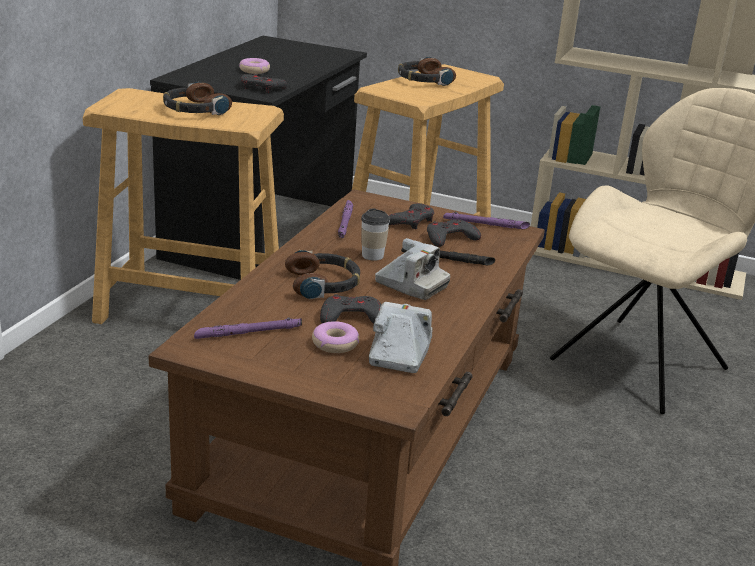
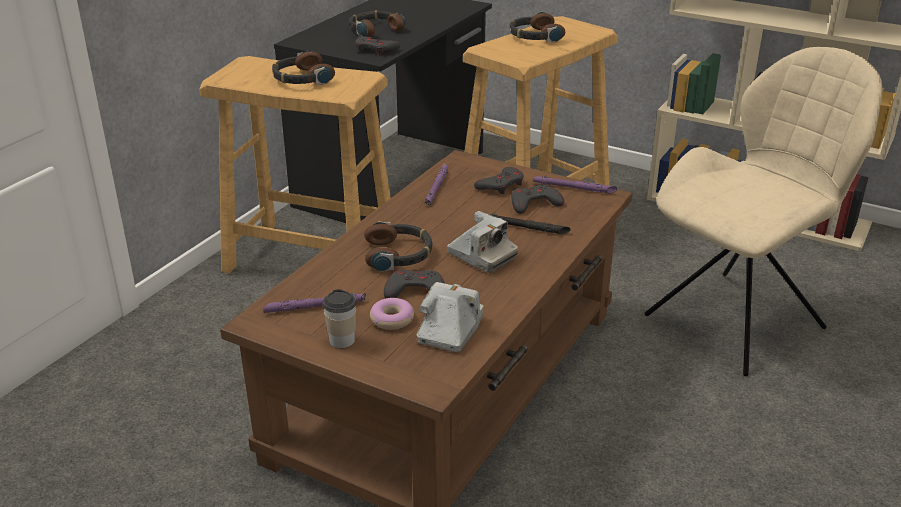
camera: 10 degrees right, 5 degrees up
donut [239,58,270,74] -> headphones [349,11,406,37]
cup [361,208,390,261] -> cup moved to [323,289,356,348]

